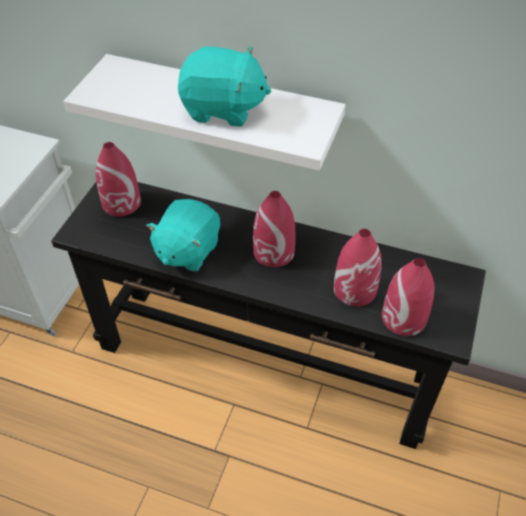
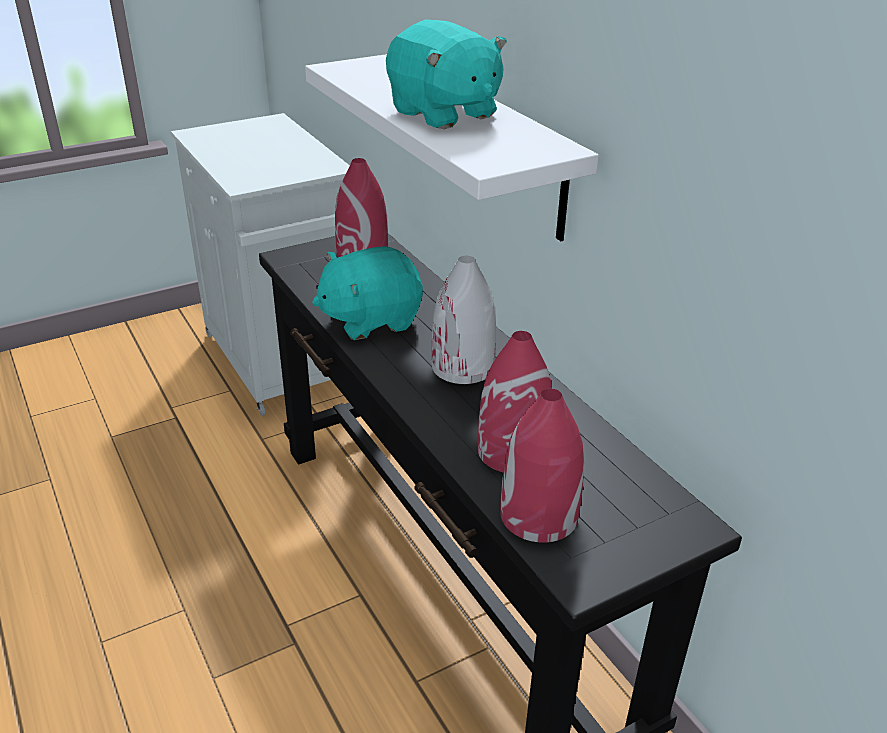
camera: 40 degrees right, 15 degrees down
red vase [253,191,295,267] -> white vase [432,256,496,384]

